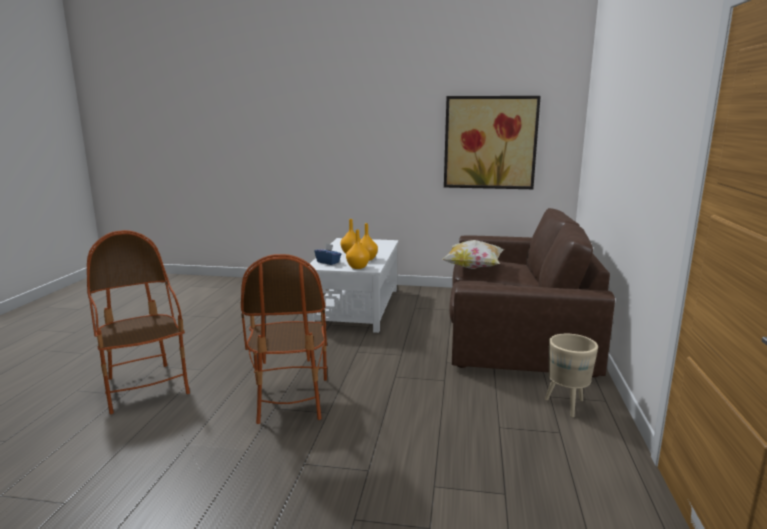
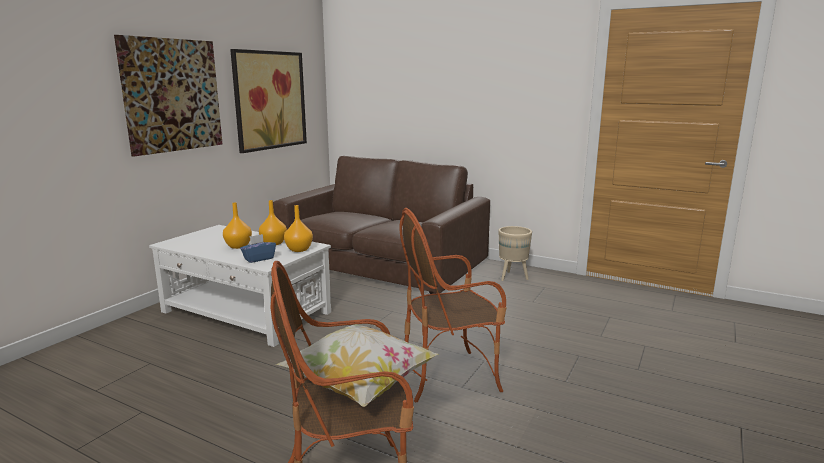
camera: 70 degrees left, 0 degrees up
armchair [241,254,327,424] -> armchair turned 150 degrees clockwise [399,208,507,402]
pillow [443,240,504,269] -> pillow moved to [276,324,438,407]
none -> picture [114,35,223,157]

